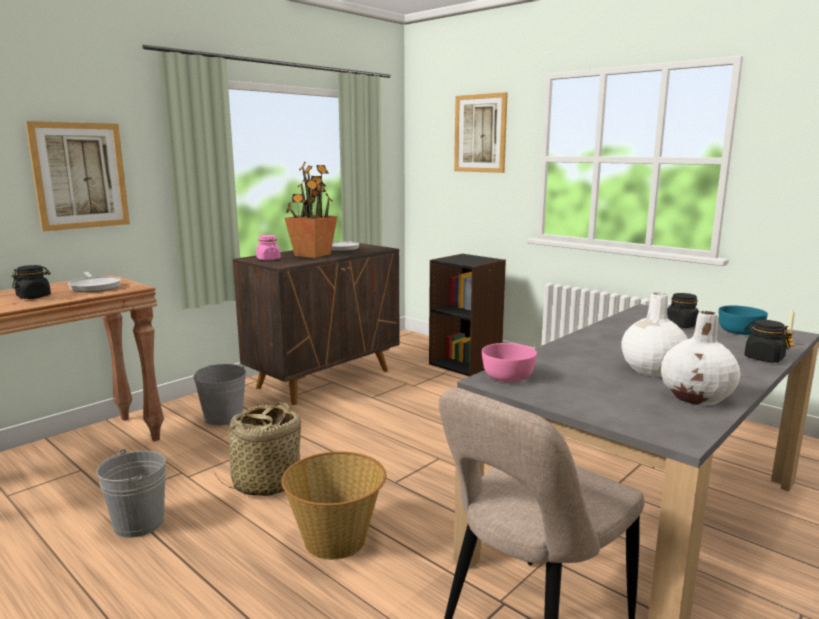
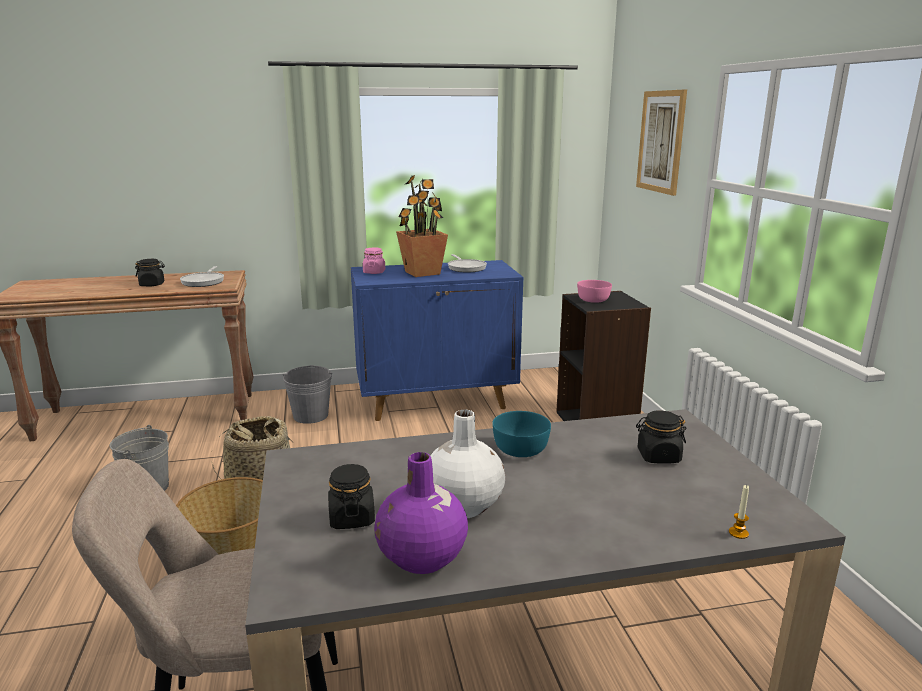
camera: 35 degrees right, 5 degrees up
picture [25,121,130,232] -> none
brown cabinet [233,243,400,405] -> blue cabinet [351,260,523,421]
pink bowl [482,343,537,382] -> pink bowl moved to [577,280,612,303]
white vase [661,311,740,405] -> purple vase [374,452,468,574]
turquoise bowl [719,306,768,335] -> turquoise bowl moved to [492,411,551,457]
black jar [744,320,791,363] -> black jar moved to [328,464,375,529]

